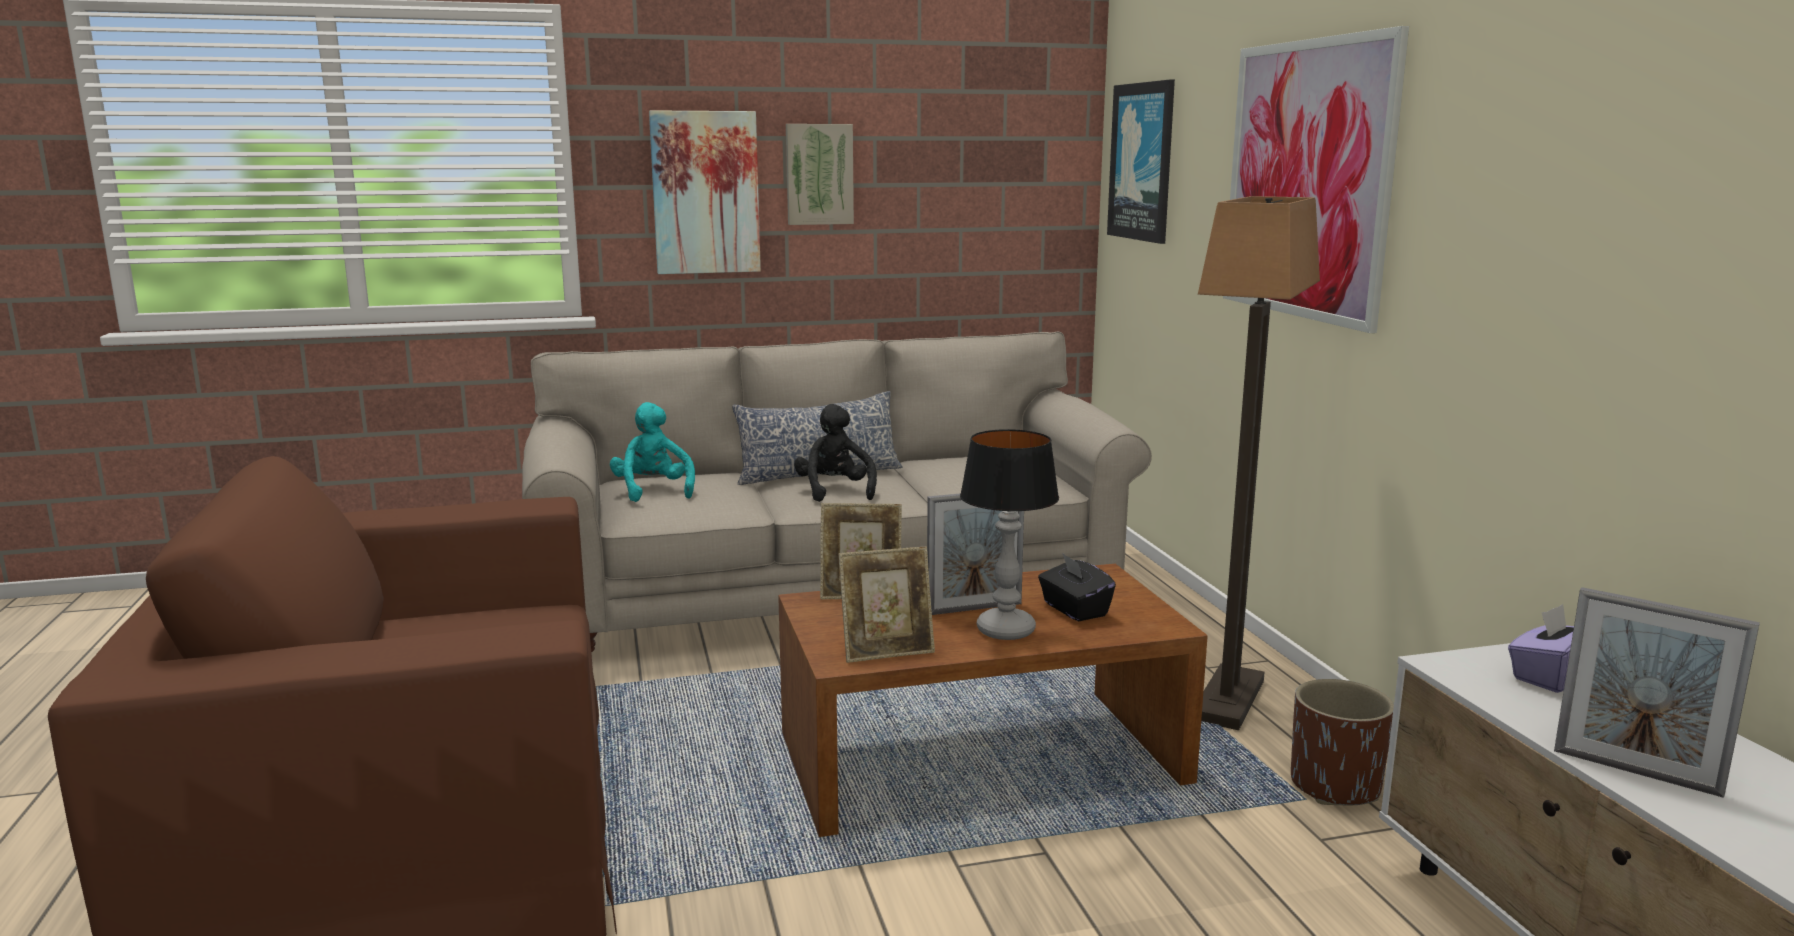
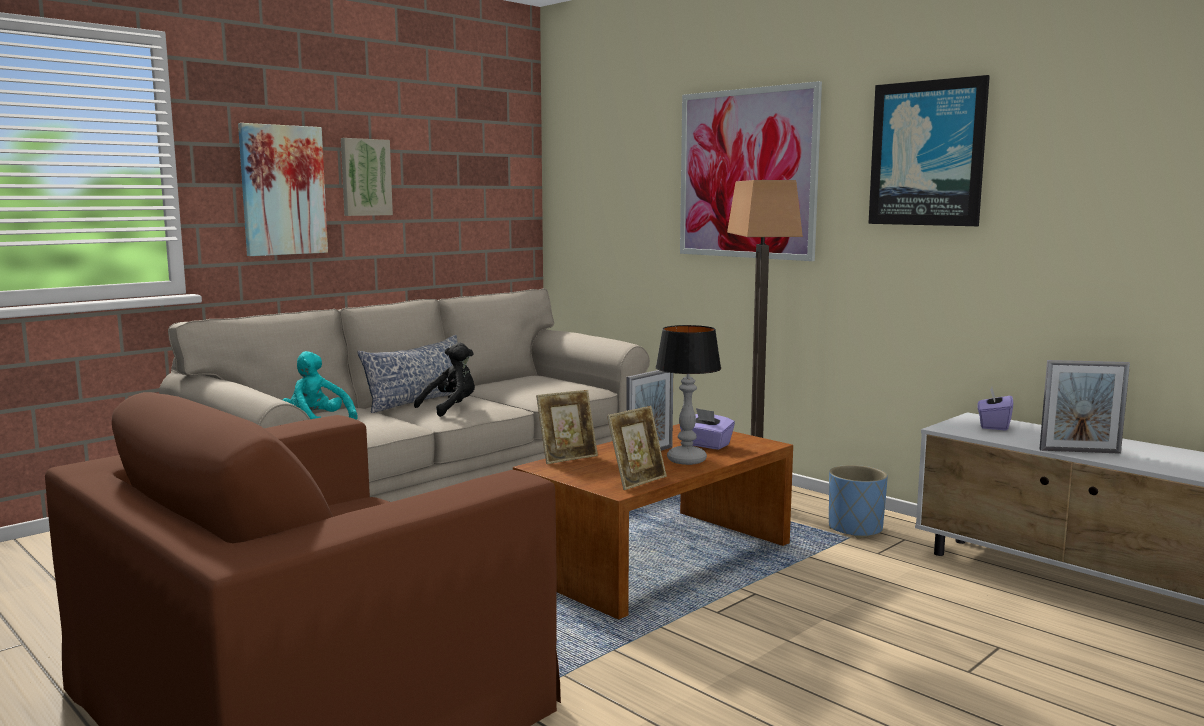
camera: 30 degrees left, 5 degrees down
black plush toy [794,404,877,502] -> black plush toy turned 90 degrees clockwise [414,343,475,417]
black tissue box [1038,554,1116,622] -> purple tissue box [680,408,735,450]
picture [1107,79,1175,244] -> picture moved to [868,75,990,226]
brown planter [1291,679,1394,805] -> blue planter [829,465,888,538]

